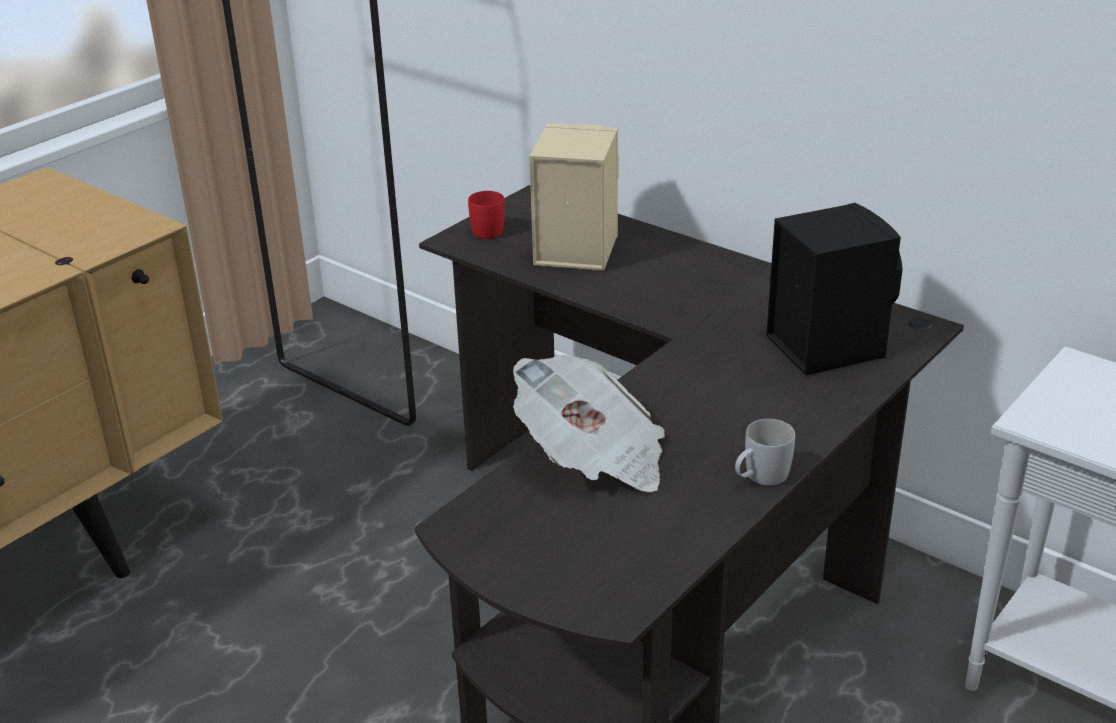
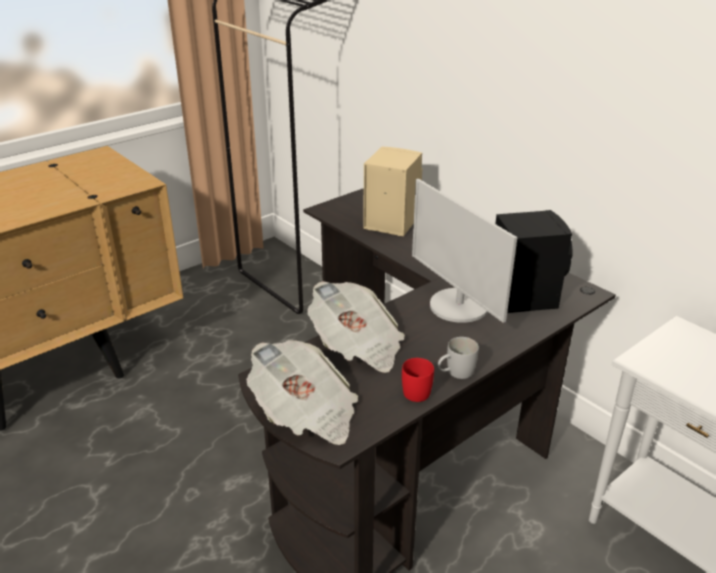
camera: 10 degrees right, 0 degrees up
red mug [468,191,505,239] -> red mug moved to [402,358,434,402]
none -> newspaper [246,340,358,445]
none -> monitor [412,179,517,323]

